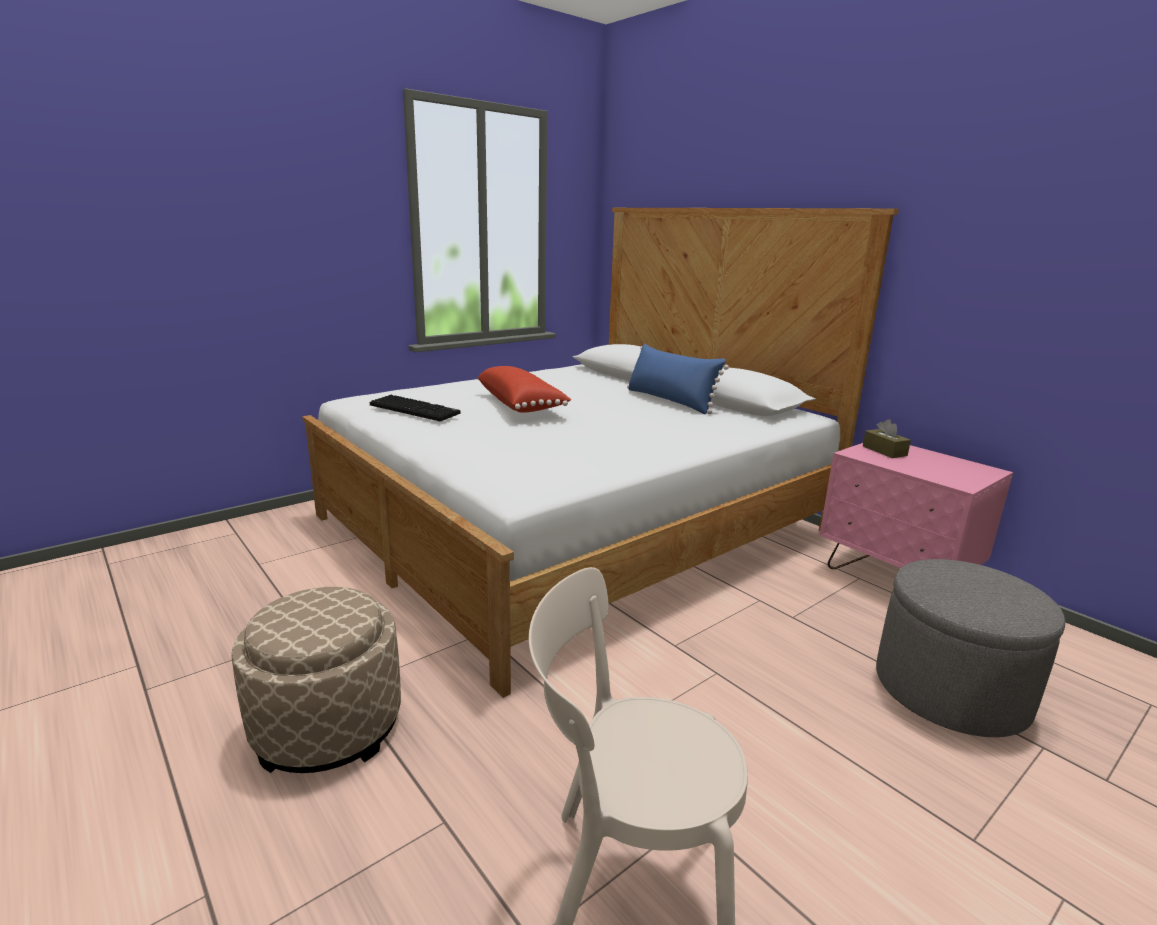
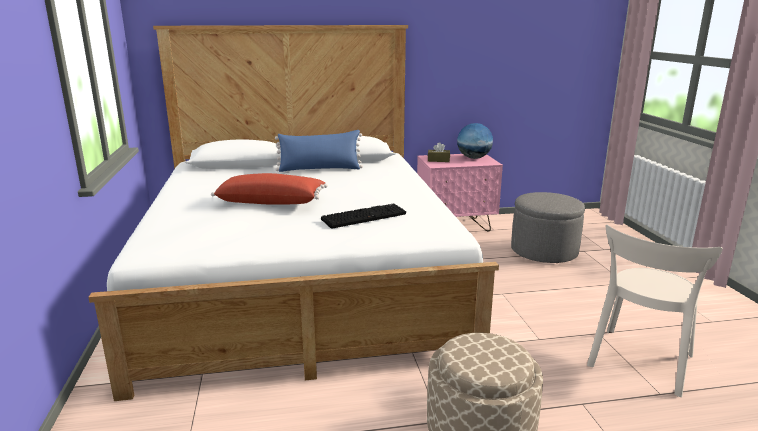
camera: 60 degrees left, 0 degrees up
keyboard [369,395,461,421] -> keyboard moved to [321,203,406,229]
none -> globe [457,123,493,159]

